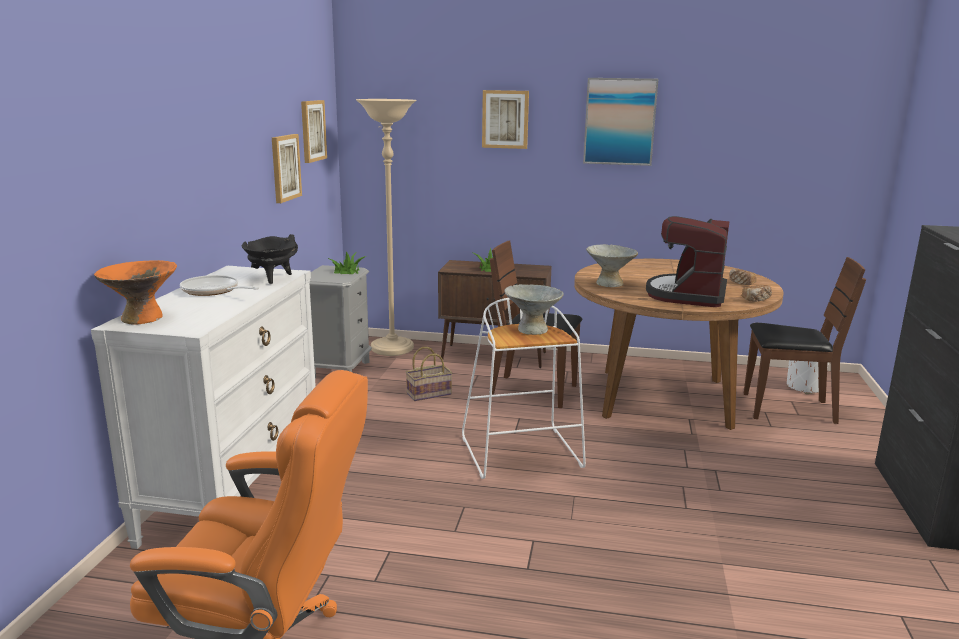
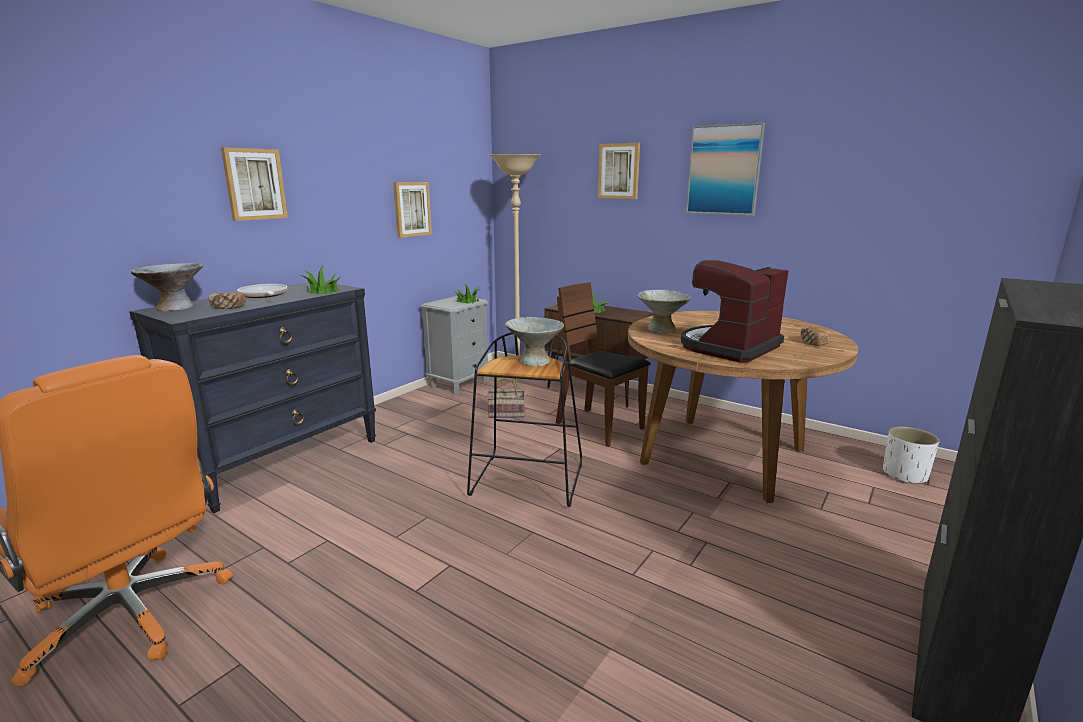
camera: 25 degrees right, 0 degrees up
white dresser [91,266,316,549] -> black dresser [129,281,376,513]
orange bowl [94,260,177,325] -> grey bowl [131,263,203,311]
black cooking pot [242,234,298,284] -> potted plant [300,265,340,294]
picture [301,100,327,163] -> picture moved to [221,147,288,221]
white stool [462,298,586,479] -> black stool [467,332,582,507]
bread [742,285,772,302] -> bread moved to [208,292,246,309]
brown chair [743,257,866,424] -> none

